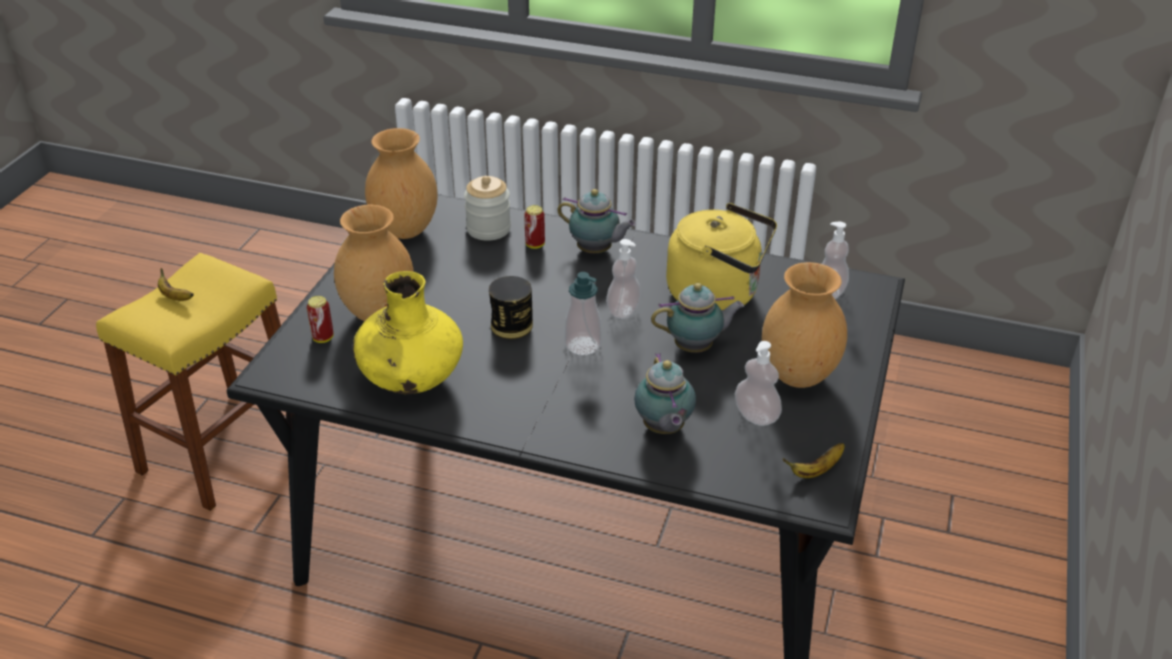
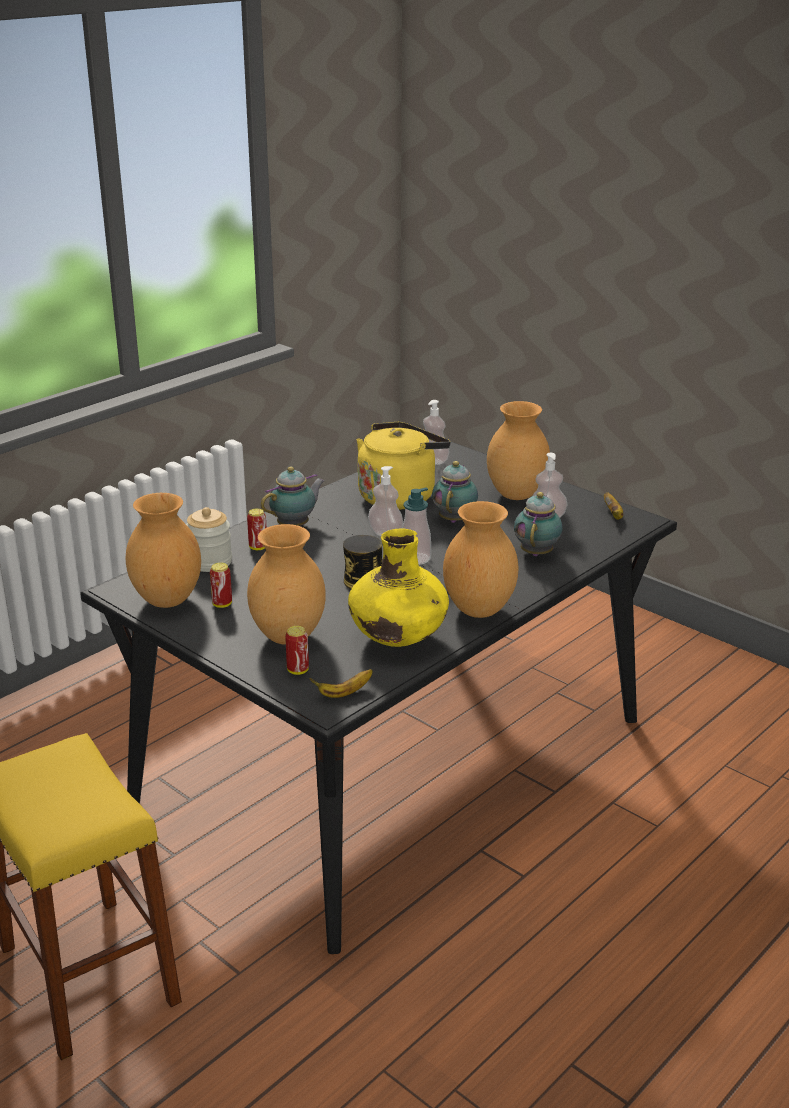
camera: 65 degrees left, 10 degrees down
banana [158,268,194,301] -> banana moved to [309,669,373,698]
teapot [634,353,696,434] -> teapot turned 90 degrees counterclockwise [514,492,563,556]
none -> can [210,563,232,608]
none -> brown vase [443,501,518,618]

